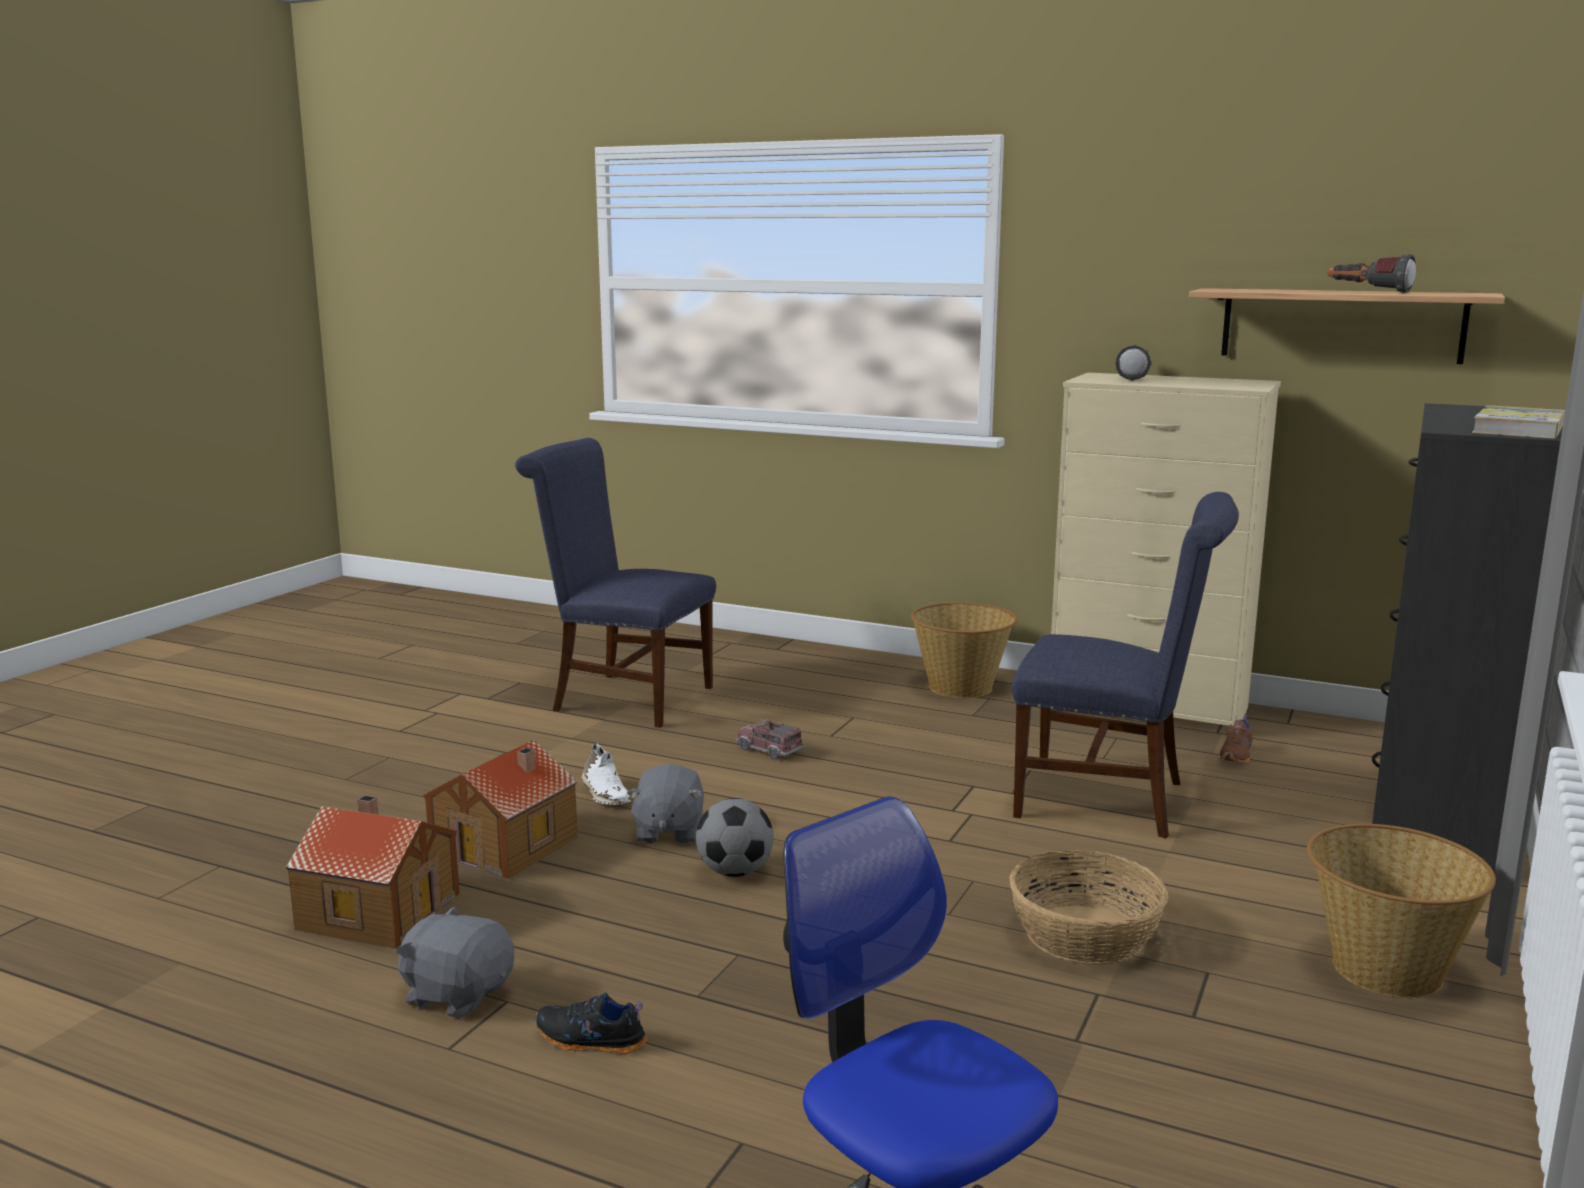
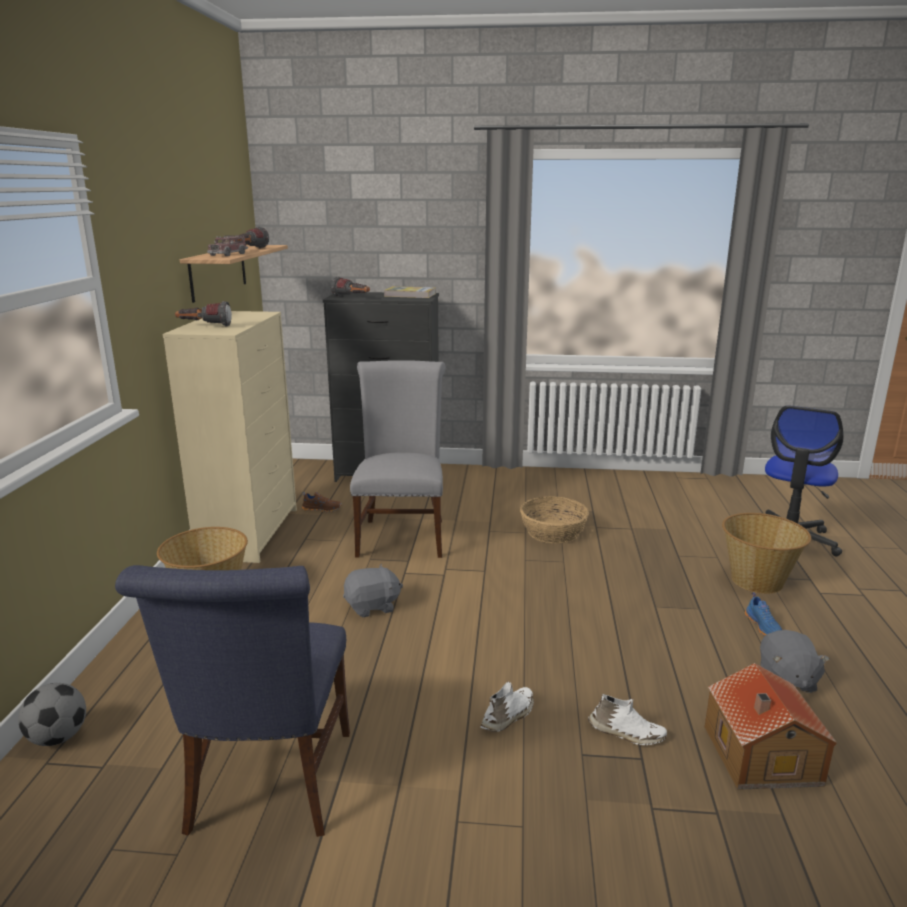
camera: 110 degrees left, 5 degrees up
toy house [423,740,578,879] -> white shoe [588,694,667,745]
black shoe [536,993,647,1054] -> blue shoe [745,592,782,636]
grey plush toy [627,764,704,844] -> grey plush toy moved to [343,564,403,617]
football [696,798,773,877] -> football moved to [18,683,86,746]
toy truck [736,719,805,760] -> toy truck moved to [207,235,248,256]
blue chair [1012,492,1239,839] -> grey chair [350,360,445,558]
basket [1307,824,1496,998] -> basket moved to [722,513,811,594]
none -> flashlight [331,277,370,297]

